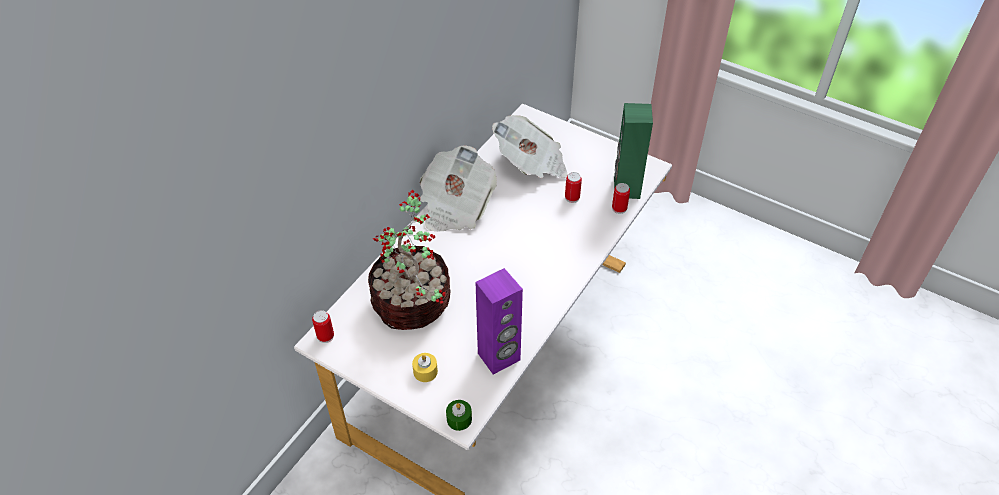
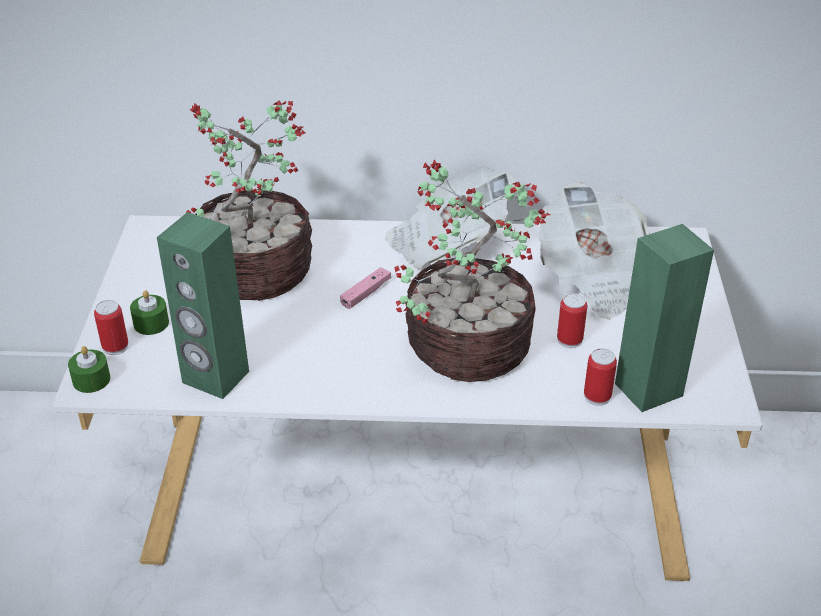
camera: 60 degrees right, 10 degrees down
can [312,310,334,343] -> can moved to [94,300,128,355]
yellow candle [412,353,438,382] -> green candle [130,290,169,335]
purple speaker [475,268,523,375] -> green speaker [157,212,249,399]
none -> pink game controller [340,267,391,309]
none -> potted plant [394,160,550,382]

